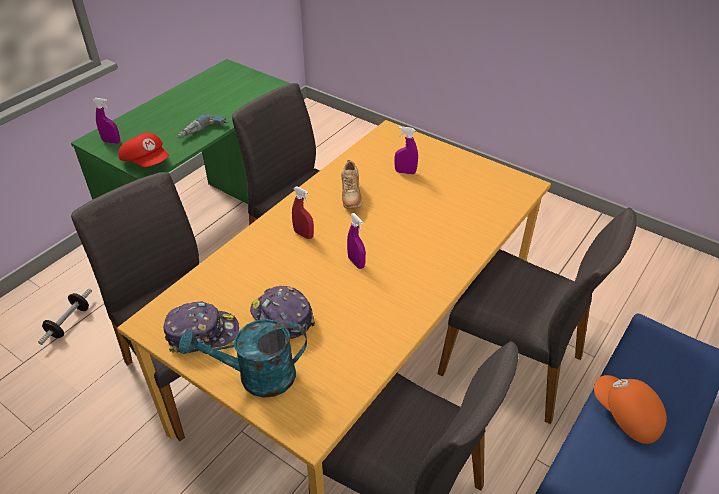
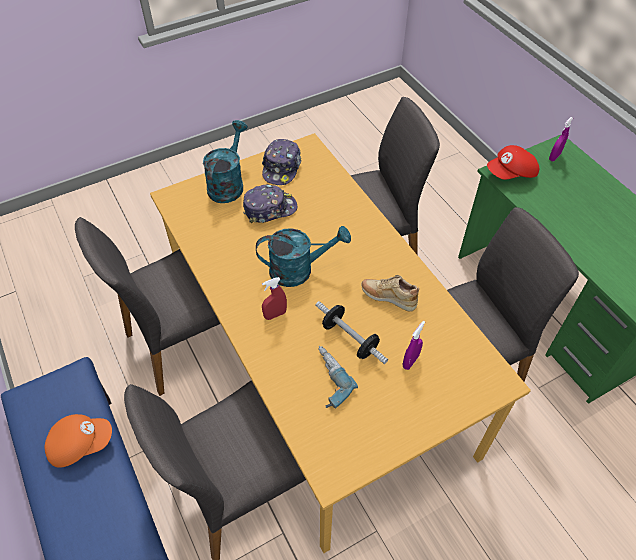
camera: 115 degrees right, 10 degrees up
dumbbell [38,288,92,345] -> dumbbell moved to [315,301,388,364]
power drill [177,114,228,138] -> power drill moved to [318,346,358,409]
red spray bottle [292,186,314,239] -> red spray bottle moved to [262,277,287,320]
purple spray bottle [347,213,366,269] -> turquoise watering can [256,226,351,287]

